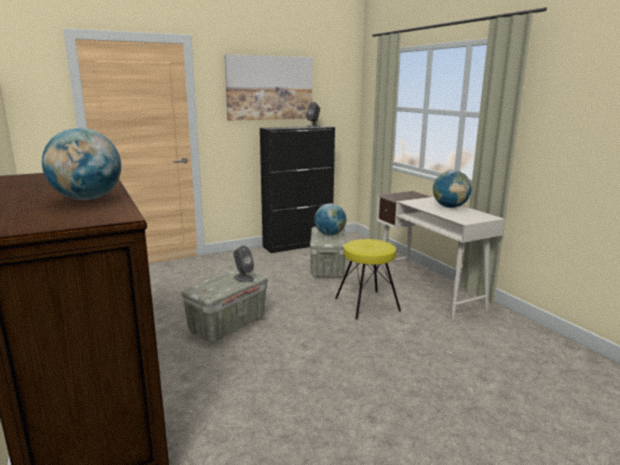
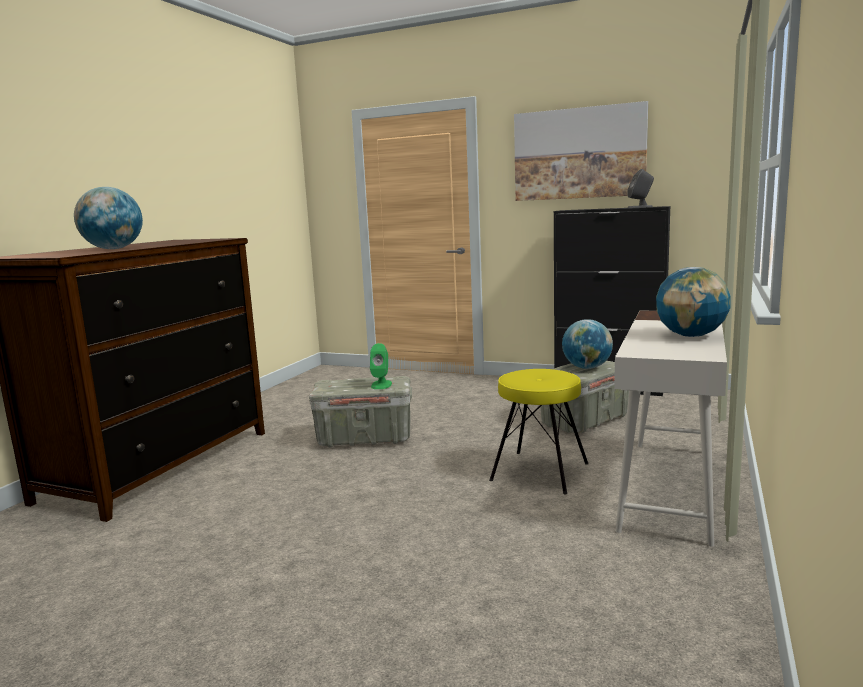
camera: 50 degrees right, 5 degrees down
grey speaker [234,246,254,283] -> green speaker [370,343,392,389]

